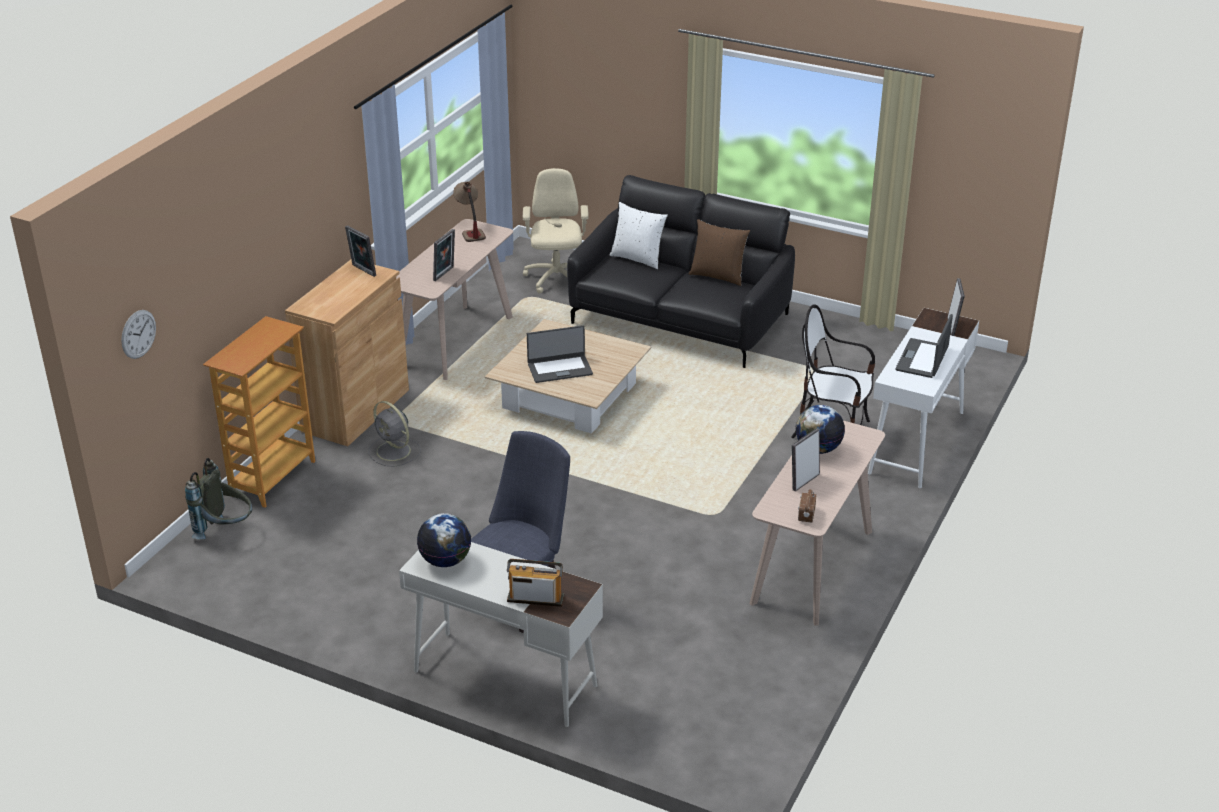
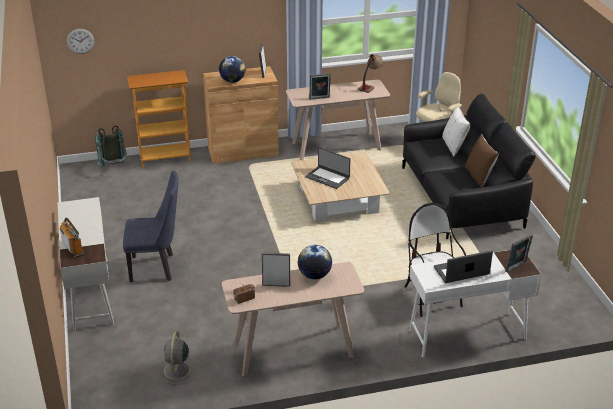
camera: 50 degrees right, 0 degrees up
grey fan [369,401,421,467] -> grey fan moved to [158,331,197,385]
globe [417,513,471,567] -> globe moved to [219,56,245,83]

